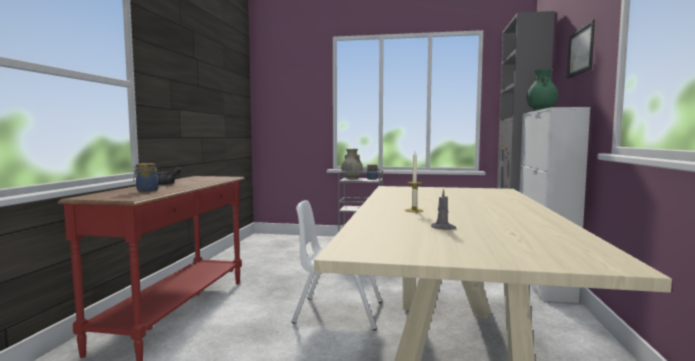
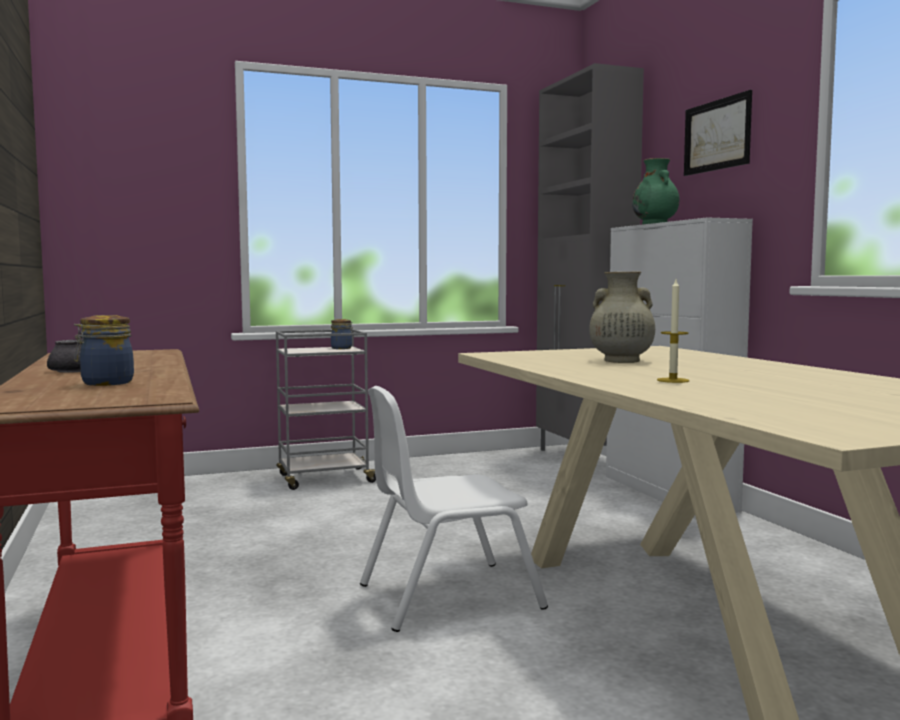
camera: 30 degrees left, 0 degrees up
beige vase [341,149,363,179] -> beige vase moved to [590,272,655,363]
grey candle [431,189,456,230] -> none

